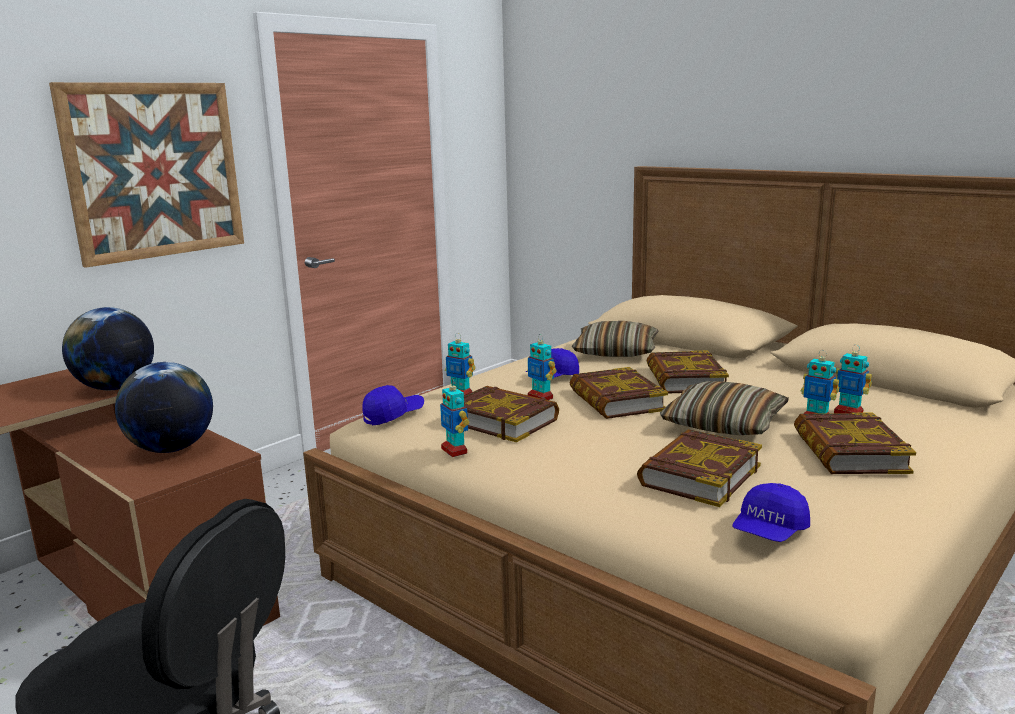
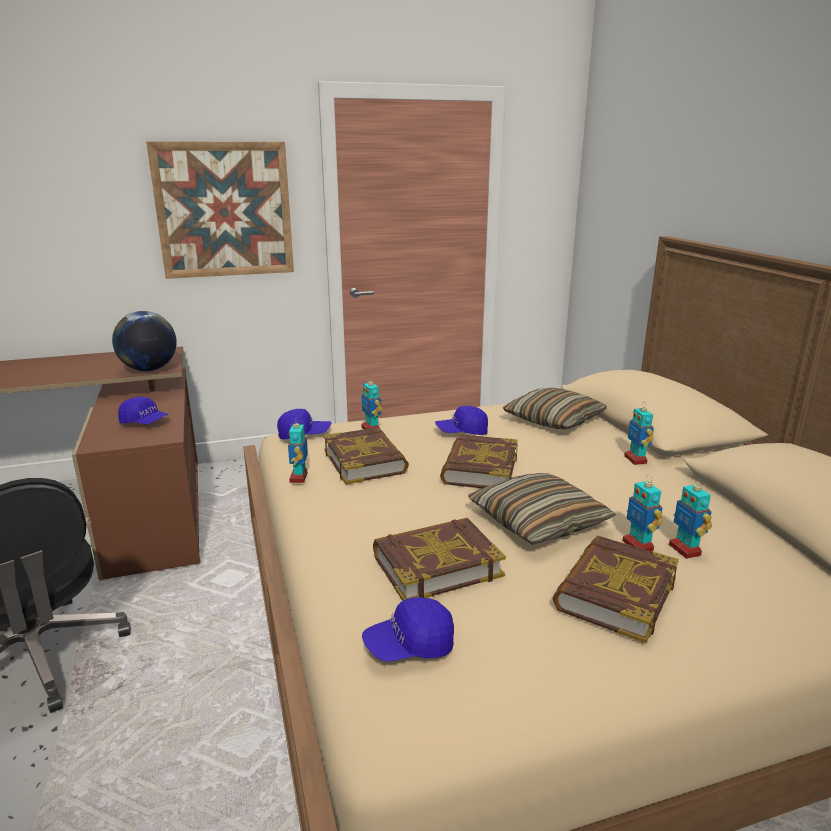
camera: 30 degrees right, 5 degrees up
globe [115,362,213,453] -> blue cap [118,397,169,424]
toy robot [527,335,557,400] -> toy robot moved to [624,401,654,465]
book [646,350,729,393] -> none

